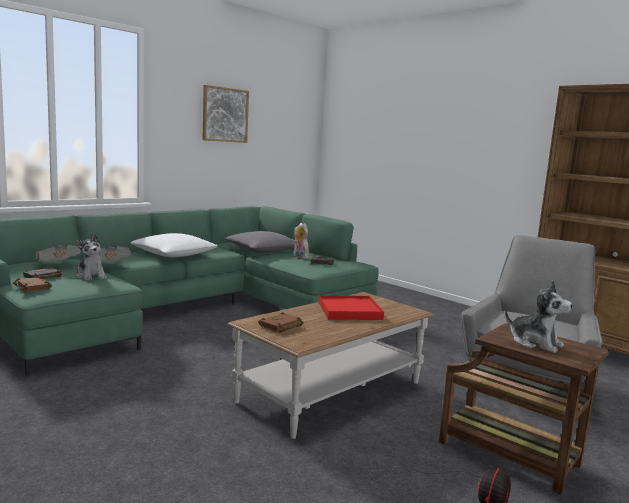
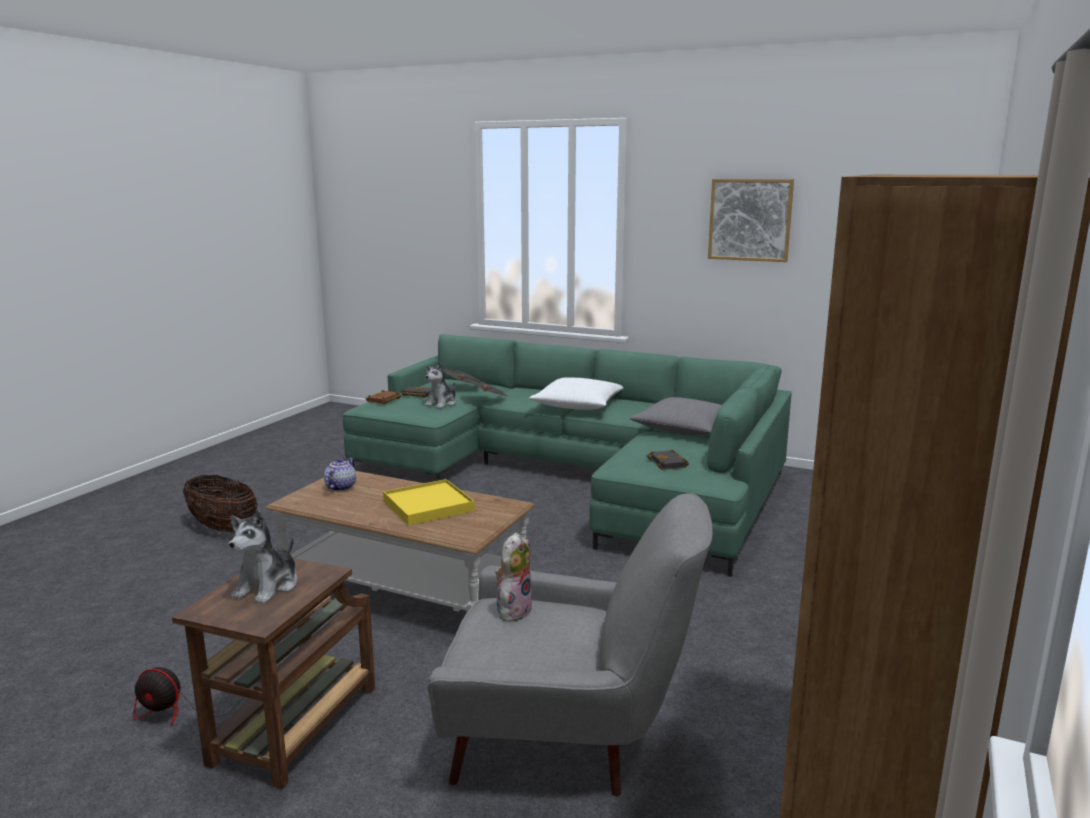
camera: 70 degrees right, 5 degrees up
brown book [258,312,304,333] -> teapot [324,458,356,491]
plush toy [294,223,309,259] -> plush toy moved to [495,532,533,622]
red tray [319,295,384,320] -> yellow tray [383,479,475,526]
none -> basket [183,475,257,532]

